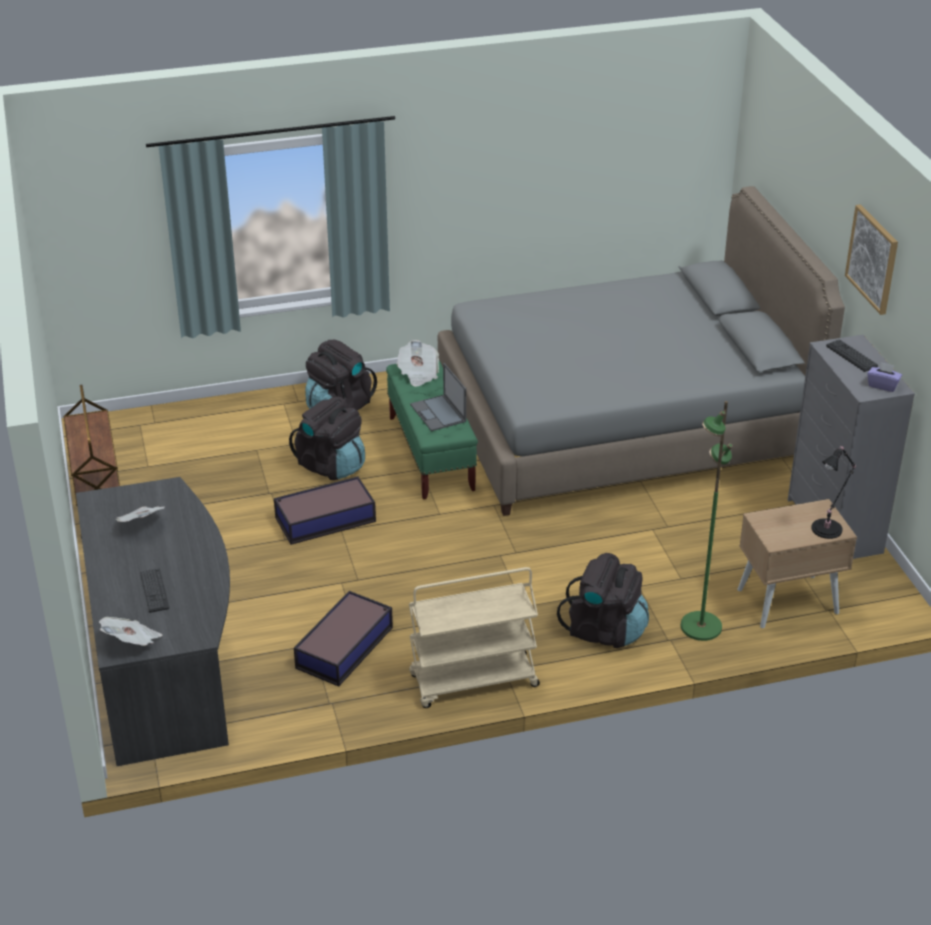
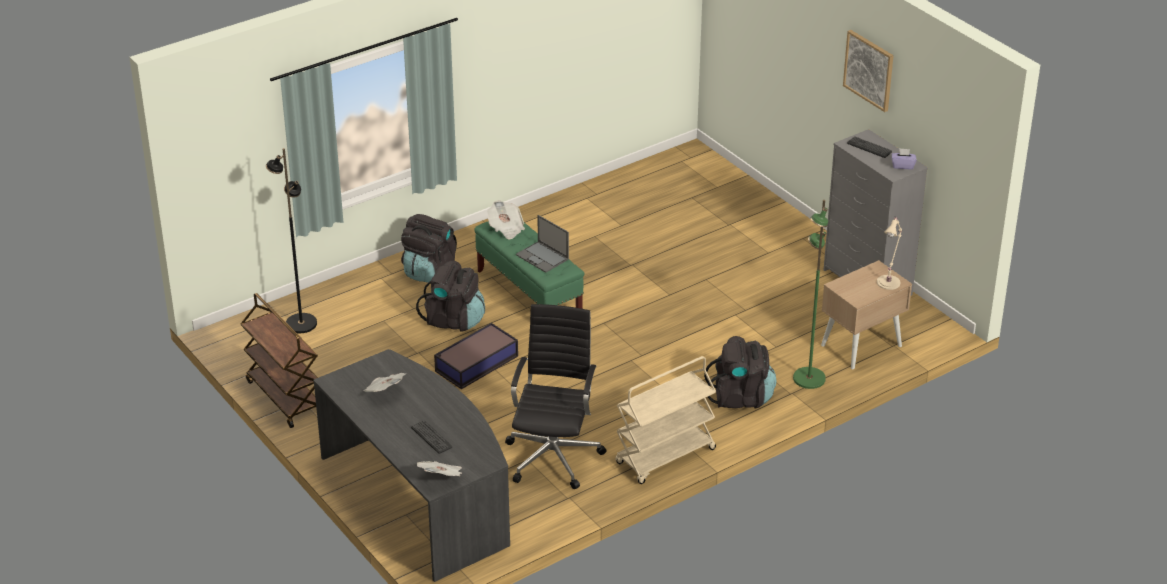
camera: 20 degrees left, 0 degrees up
storage box [294,591,393,687] -> black office chair [505,304,607,489]
grey bed [438,186,845,516] -> none
black table lamp [811,445,856,539] -> beige table lamp [877,217,902,290]
none -> black floor lamp [266,148,317,333]

